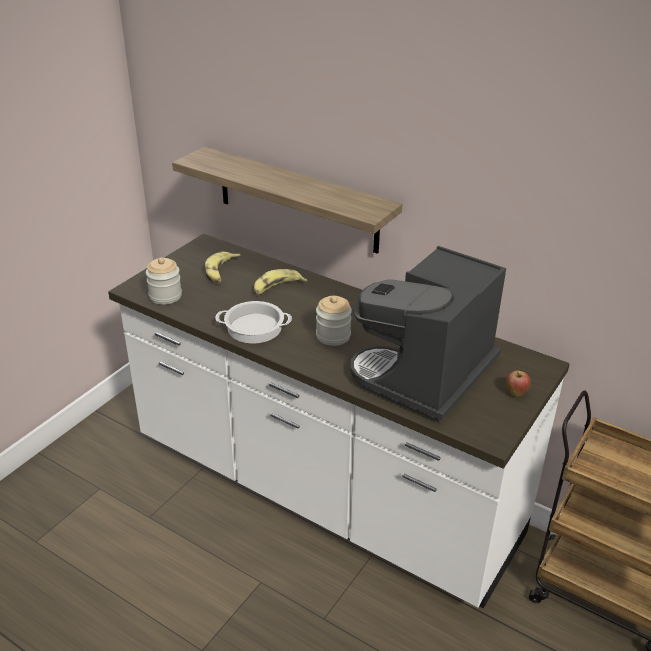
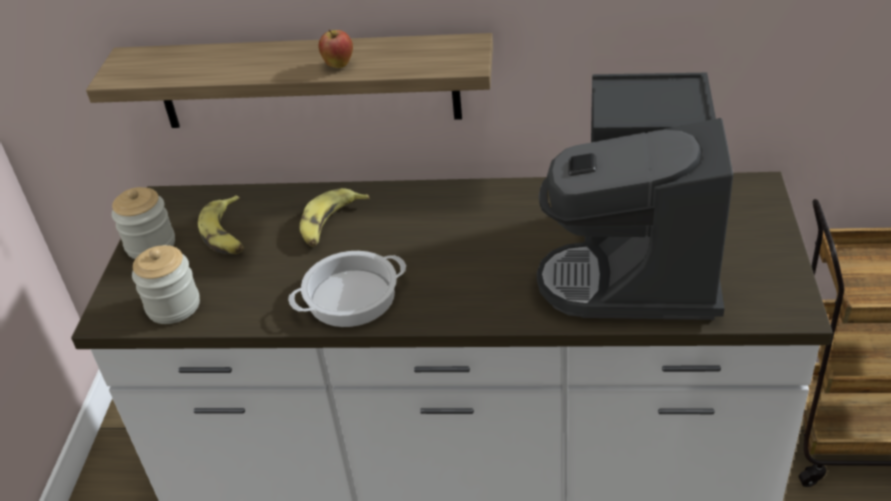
camera: 25 degrees left, 5 degrees up
jar [316,296,352,346] -> jar moved to [112,187,175,259]
apple [506,370,531,396] -> apple moved to [318,30,353,68]

